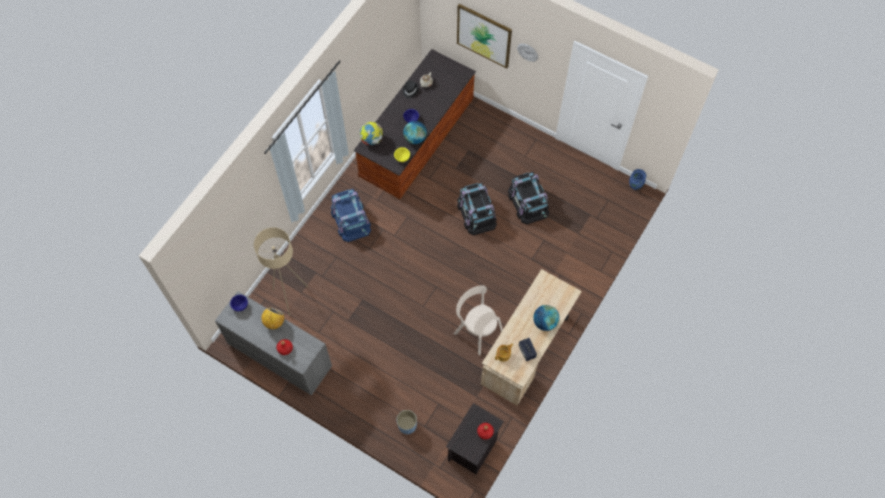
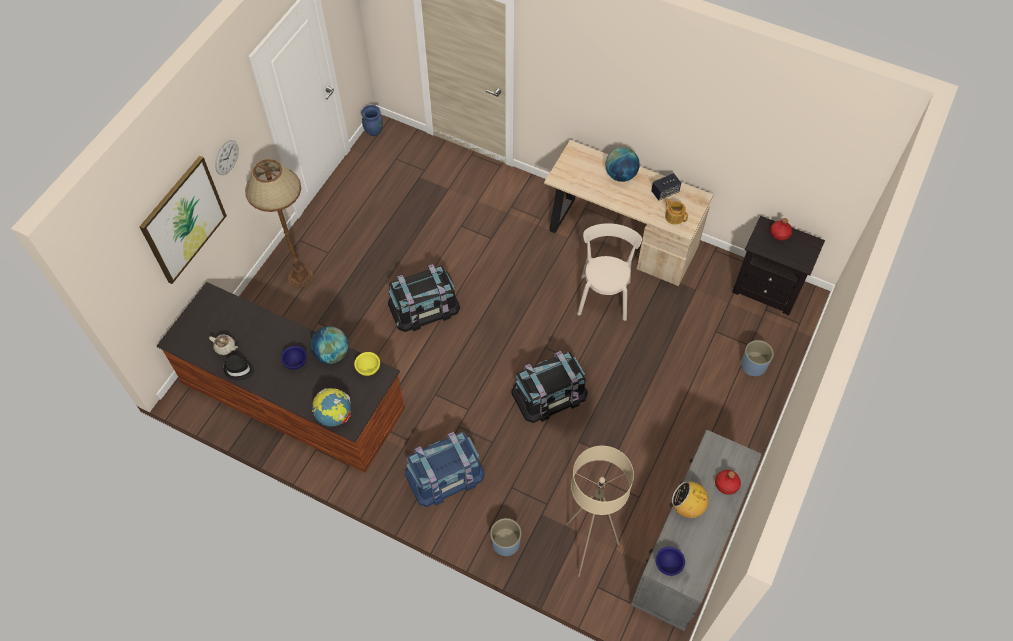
camera: 95 degrees left, 5 degrees down
beige chair [454,285,503,355] -> beige chair turned 150 degrees clockwise [577,223,642,321]
black storage box [508,172,549,224] -> black storage box moved to [511,351,588,423]
none -> brown floor lamp [245,159,313,288]
none -> blue planter [490,518,521,556]

